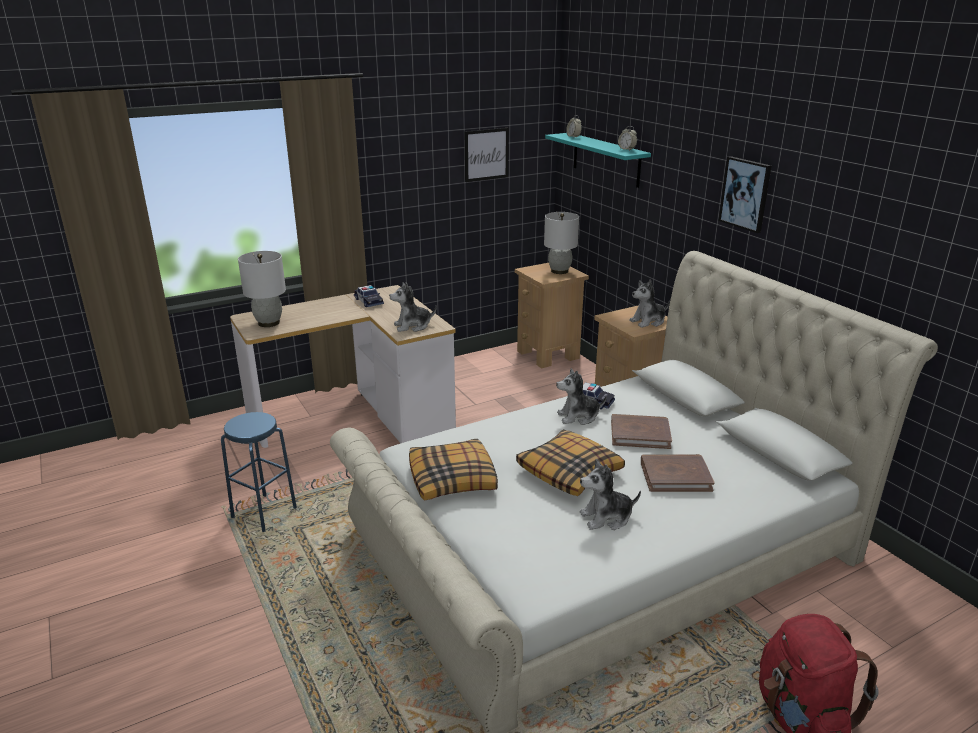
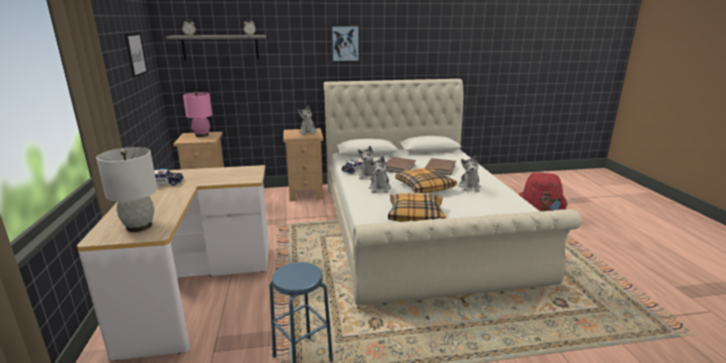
camera: 70 degrees left, 5 degrees down
plush toy [389,282,437,332] -> plush toy moved to [369,156,391,193]
white table lamp [544,212,579,274] -> pink table lamp [183,92,212,137]
turquoise shelf [545,133,651,188] -> grey shelf [166,35,266,60]

